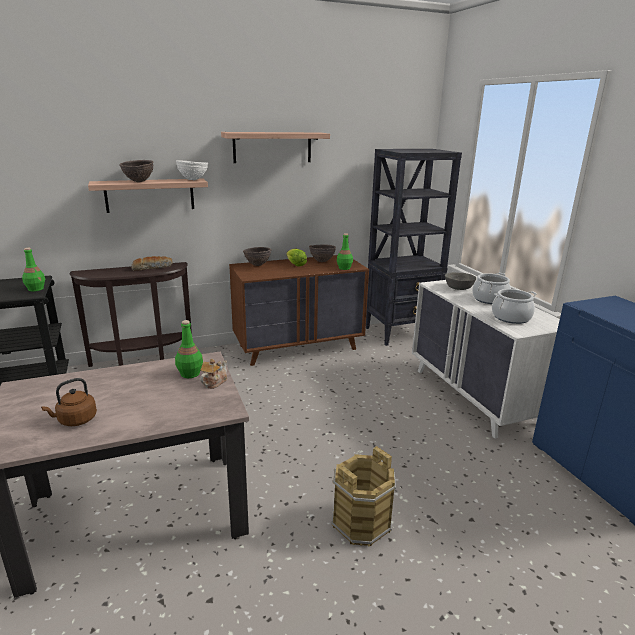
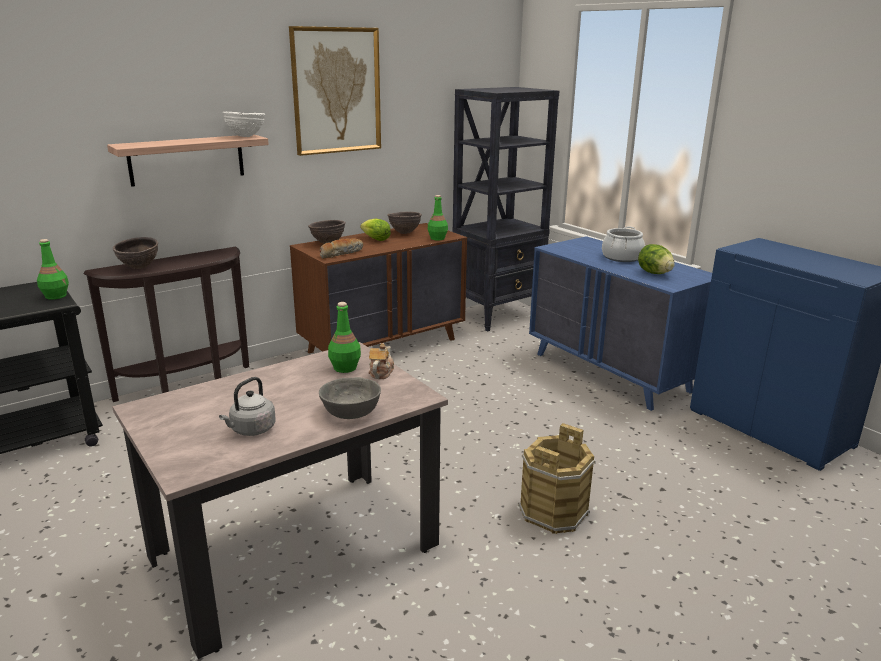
camera: 15 degrees left, 0 degrees up
brown kettle [41,378,97,426] -> grey kettle [219,377,276,436]
brown bowl [119,160,153,182] -> brown bowl moved to [113,237,158,269]
bread [132,256,173,271] -> bread moved to [320,238,363,259]
shelf [221,132,330,163] -> picture [289,26,381,156]
white dresser [412,280,560,439] -> blue dresser [529,236,712,411]
grey bowl [445,272,476,290] -> grey bowl moved to [319,377,381,419]
cooking pot [492,289,537,324] -> lettuce [638,244,675,274]

